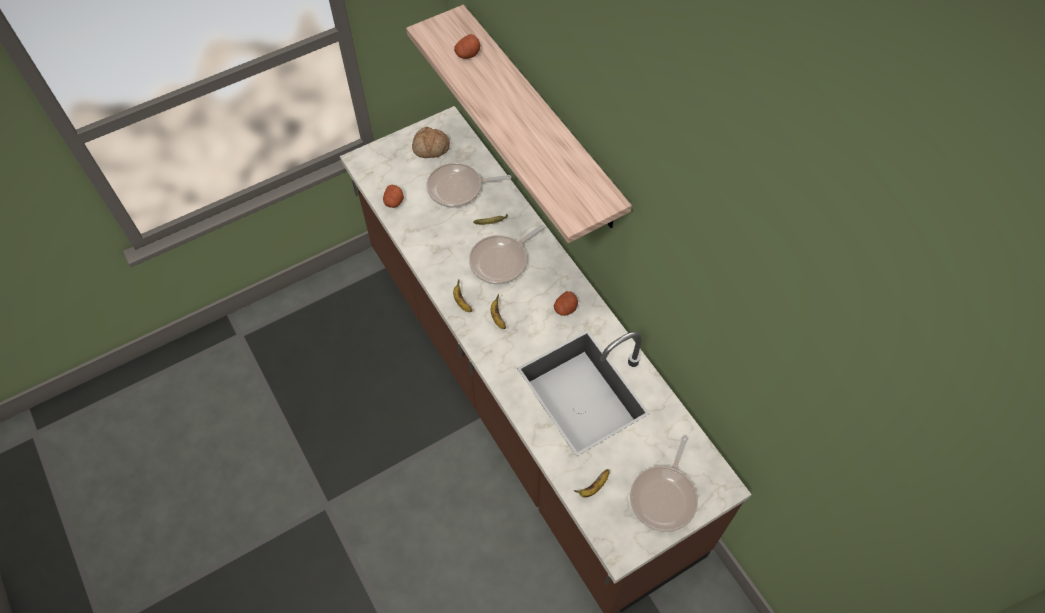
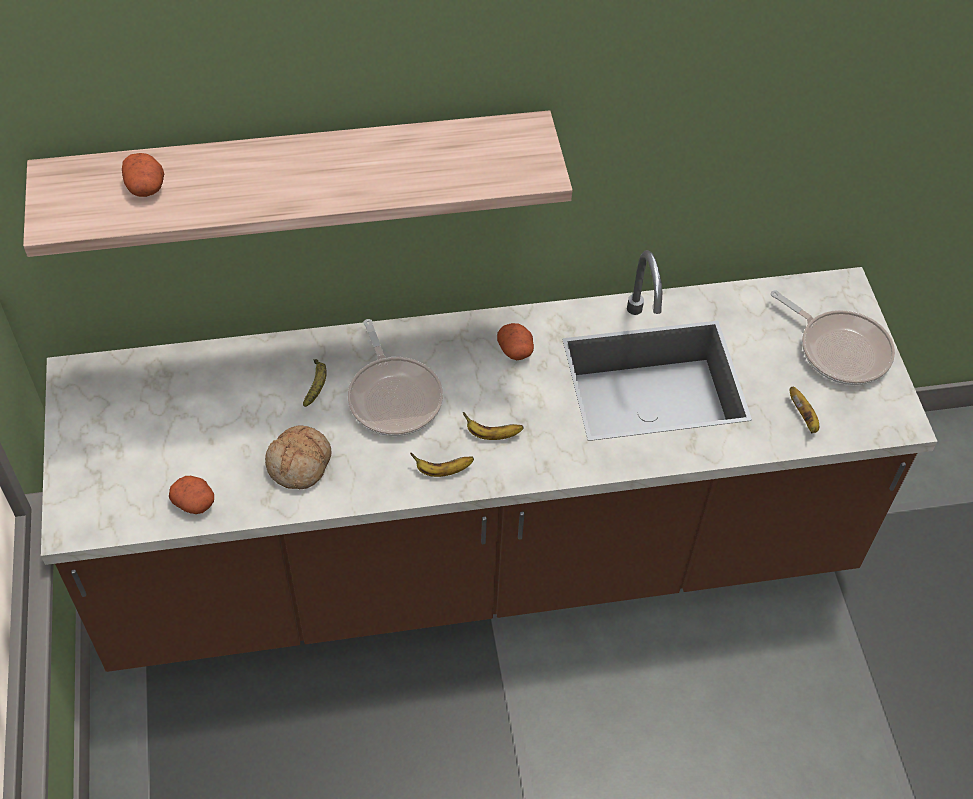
camera: 70 degrees left, 5 degrees down
bread [412,127,450,158] -> bread moved to [265,425,331,489]
frying pan [427,163,511,208] -> none

